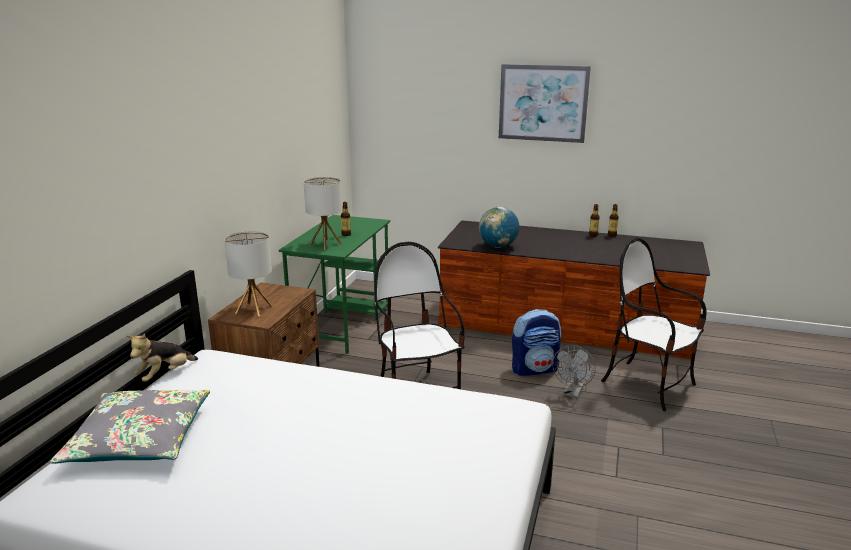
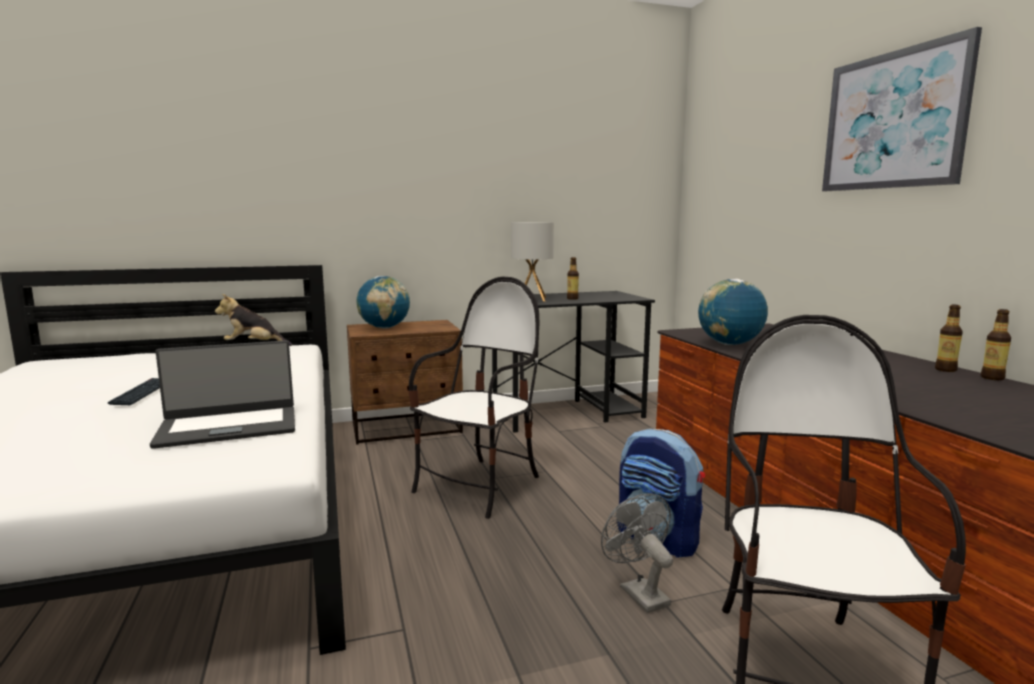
camera: 55 degrees right, 10 degrees down
grey pillow [50,390,210,464] -> none
table lamp [224,231,273,317] -> globe [357,276,410,329]
green desk [279,215,390,354] -> black desk [492,291,655,433]
grey fan [552,345,596,398] -> grey fan turned 75 degrees clockwise [601,493,673,613]
none -> keyboard [108,378,160,405]
none -> laptop [150,340,295,449]

